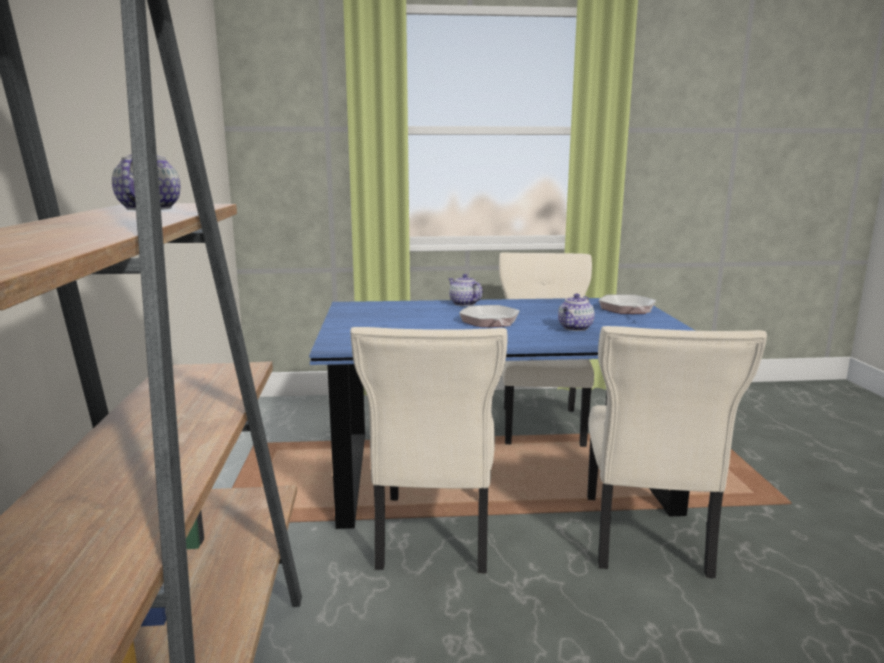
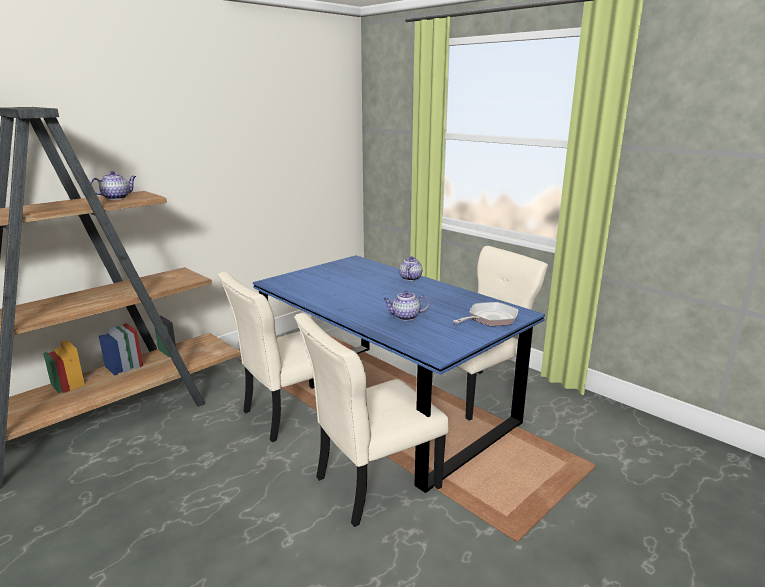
camera: 50 degrees right, 5 degrees up
frying pan [459,305,520,327] -> none

